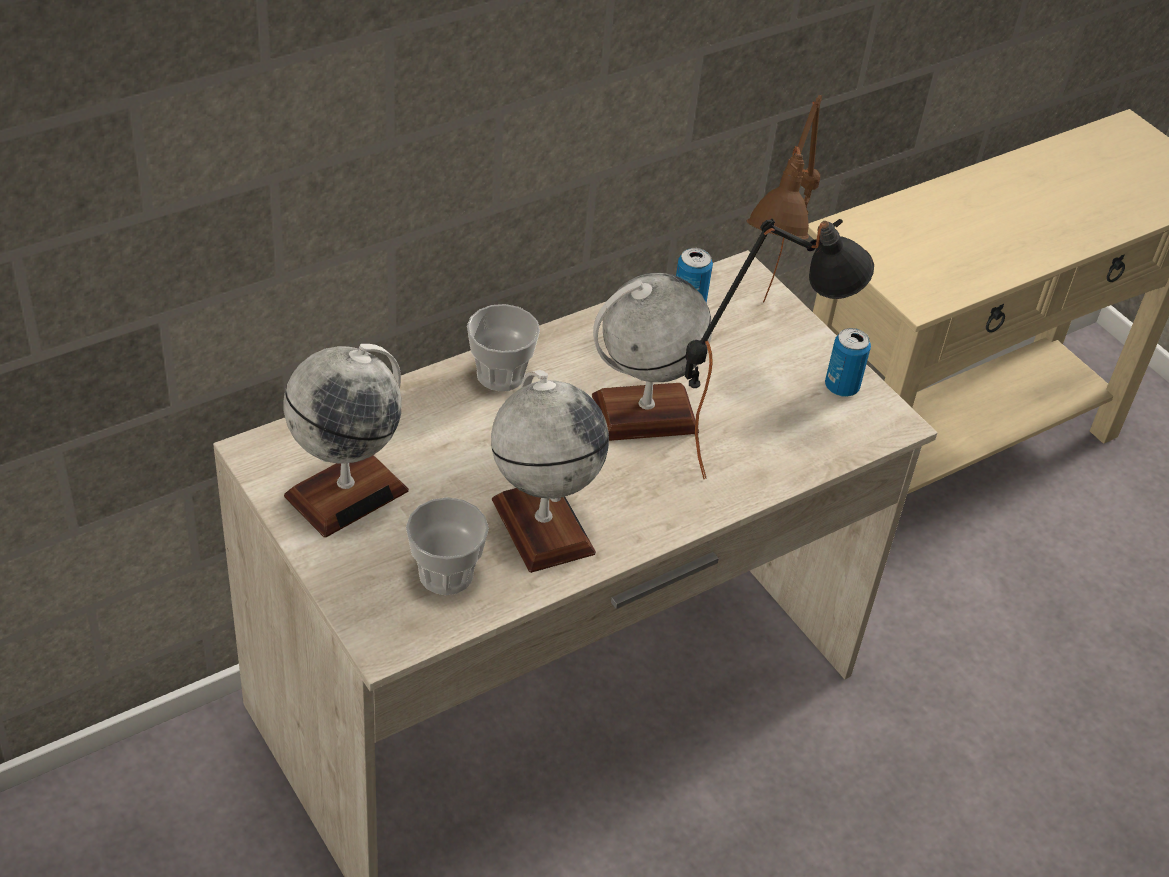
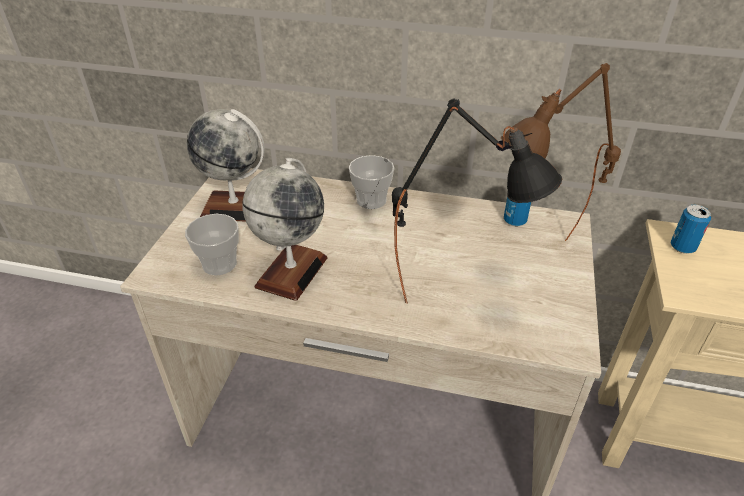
camera: 50 degrees right, 5 degrees down
globe [592,273,712,441] -> none
can [825,328,871,397] -> can moved to [671,205,711,254]

